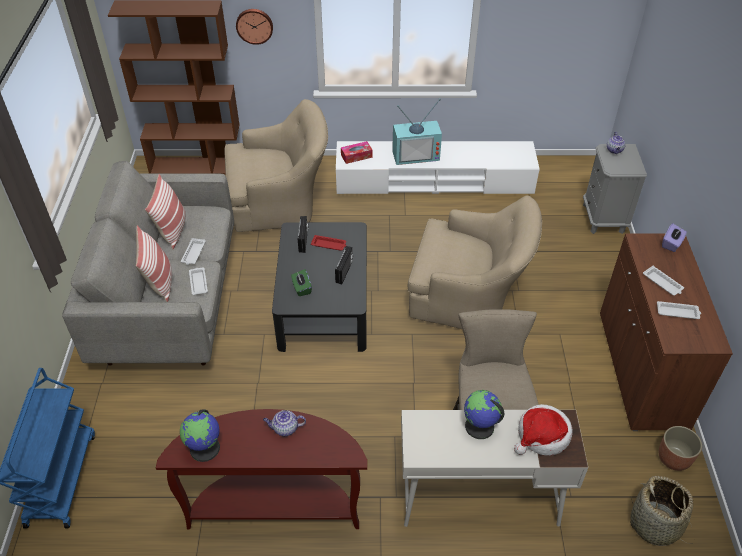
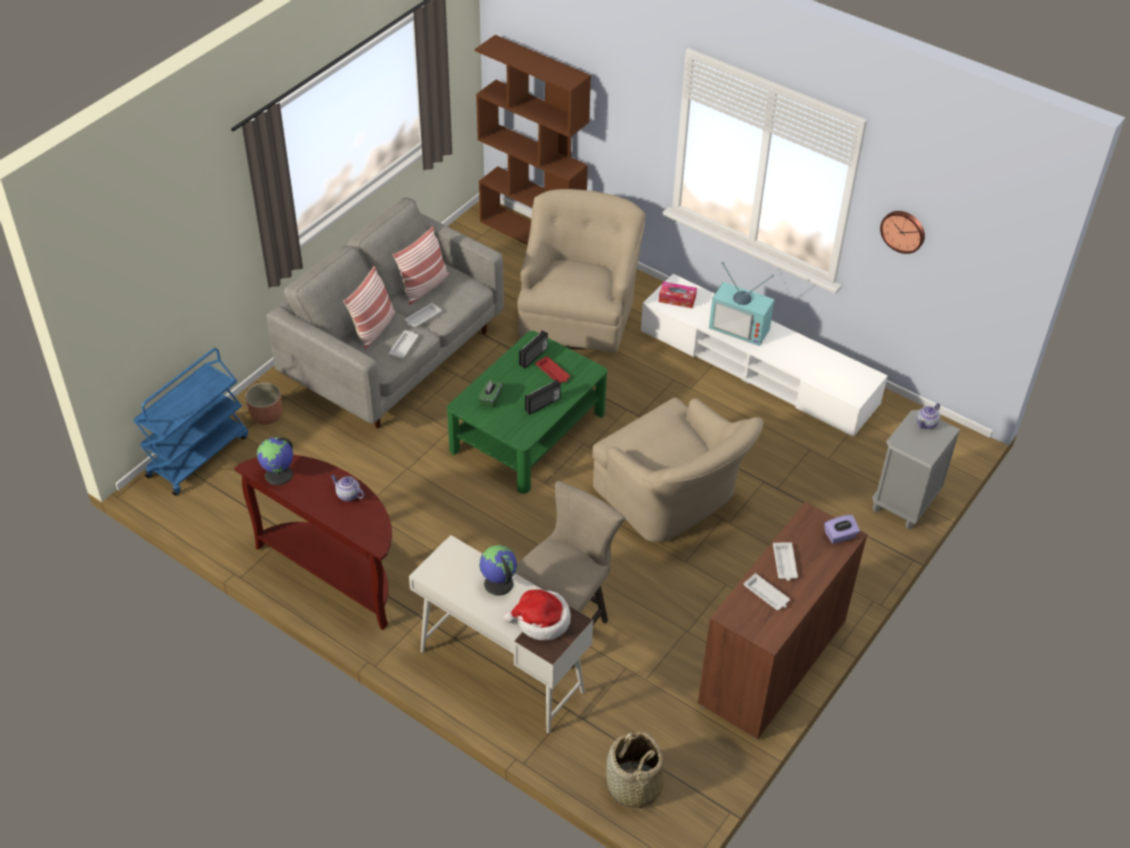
camera: 35 degrees right, 0 degrees up
beige armchair [224,99,328,232] -> beige armchair turned 105 degrees counterclockwise [517,189,645,353]
wall clock [236,9,273,45] -> wall clock moved to [880,211,925,254]
black coffee table [272,222,367,352] -> green coffee table [447,331,607,494]
planter [659,426,702,471] -> planter moved to [245,383,282,425]

